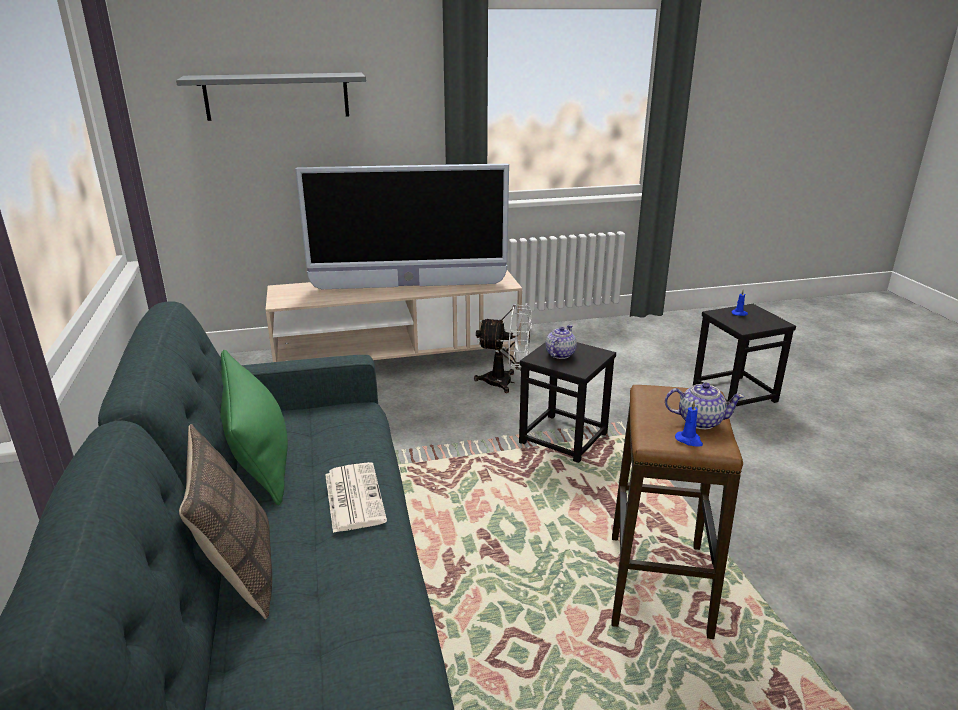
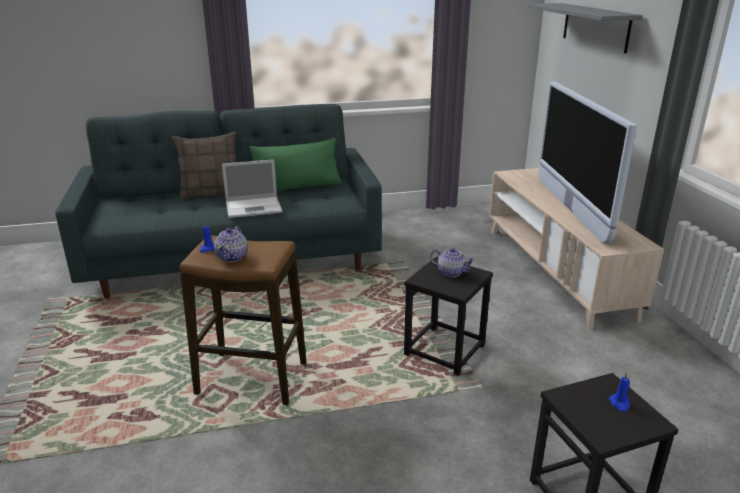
camera: 90 degrees right, 0 degrees up
newspaper [325,462,387,533] -> laptop [222,159,282,218]
white fan [474,304,532,393] -> none

